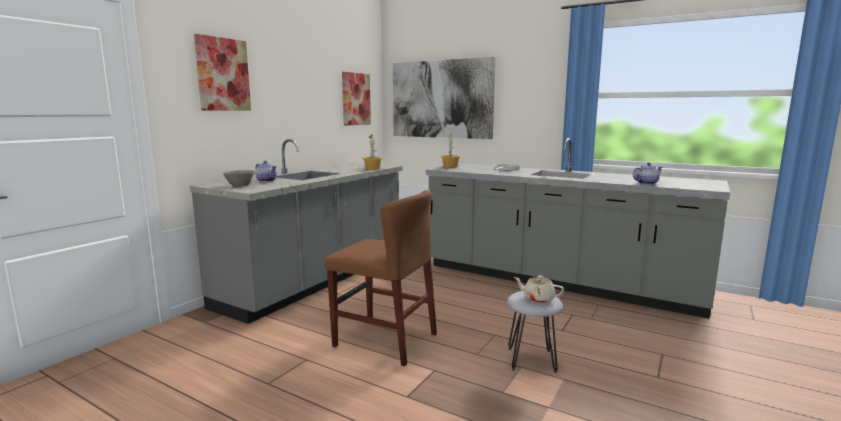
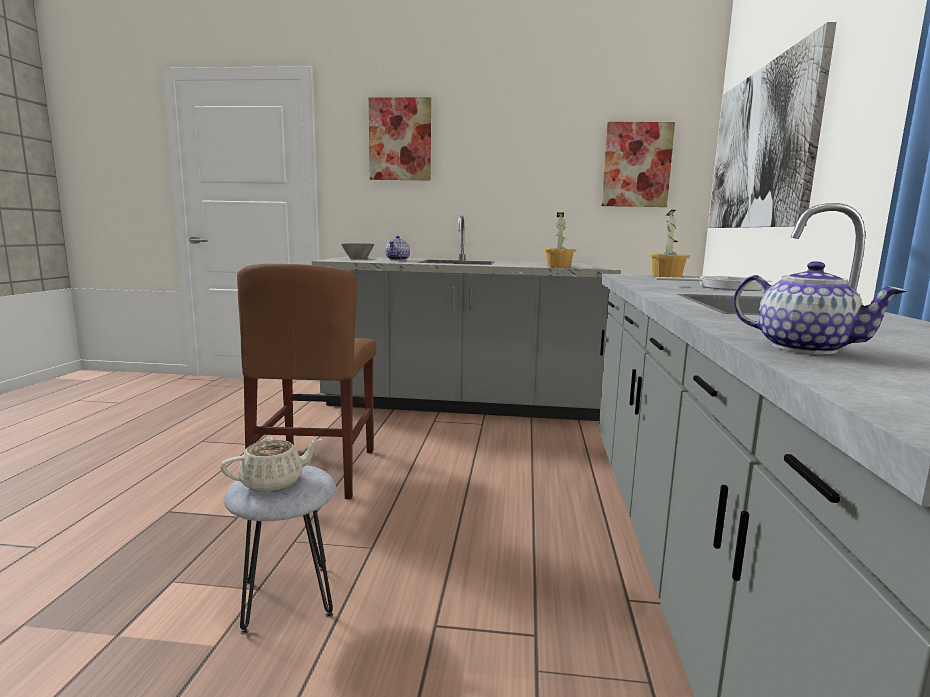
camera: 65 degrees right, 0 degrees up
beige teapot [514,276,564,303] -> beige teapot turned 60 degrees clockwise [220,437,322,492]

